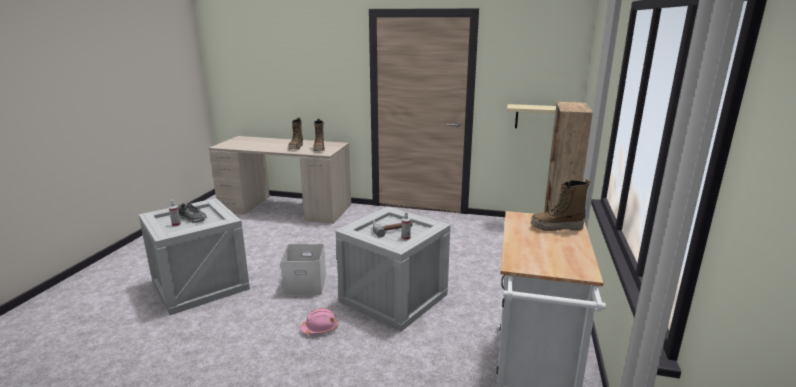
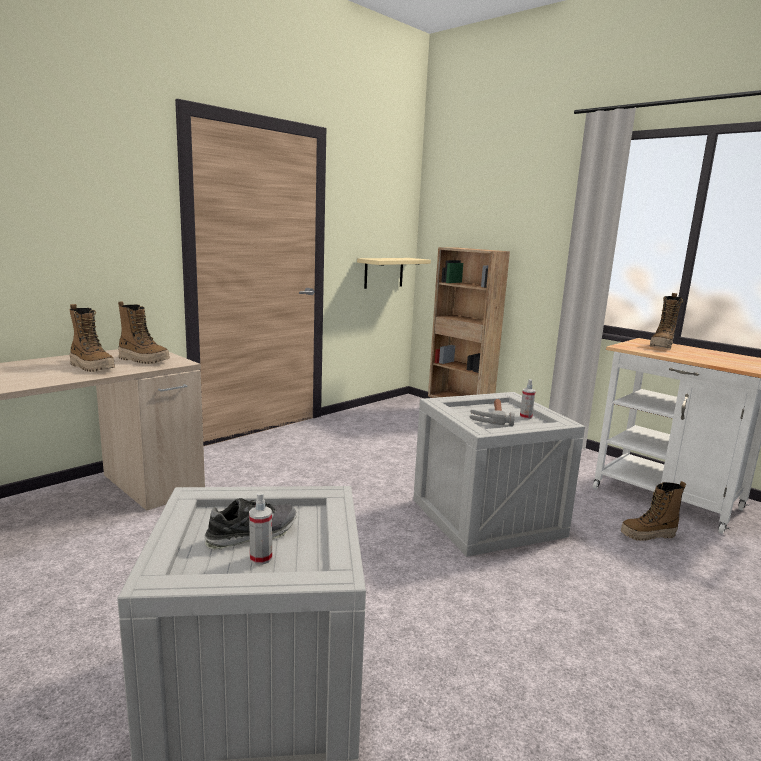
camera: 60 degrees left, 5 degrees down
white storage box [280,243,326,296] -> none
pink hard hat [300,308,338,334] -> none
none -> boot [621,481,686,541]

